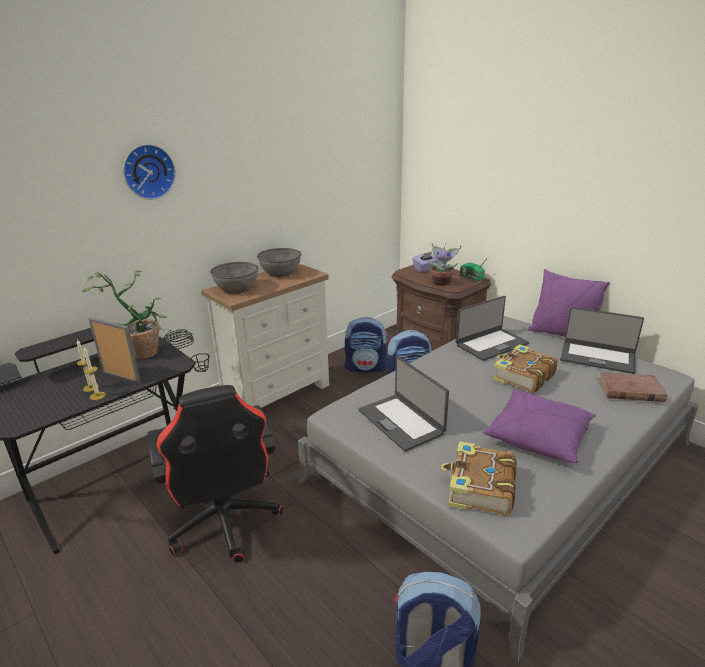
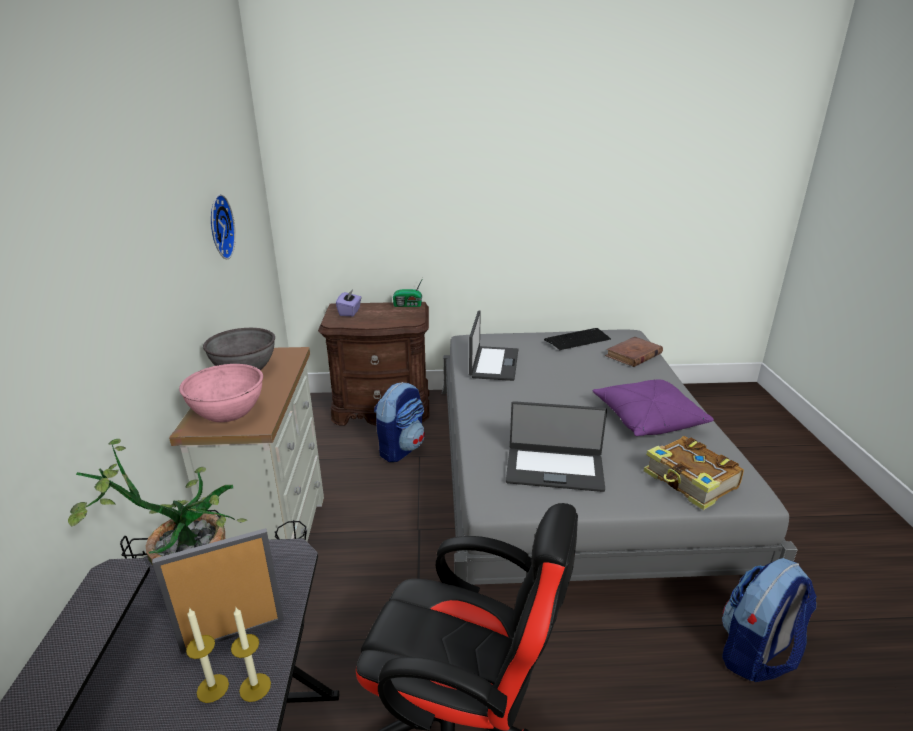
camera: 50 degrees left, 0 degrees up
wall clock [123,144,176,200] -> wall clock moved to [211,194,236,259]
grey bowl [210,262,258,294] -> pink bowl [179,364,263,422]
backpack [345,317,388,373] -> none
potted plant [428,243,461,286] -> none
book [493,344,558,393] -> none
purple pillow [528,269,610,337] -> none
laptop [560,307,644,374] -> keyboard [544,328,611,350]

